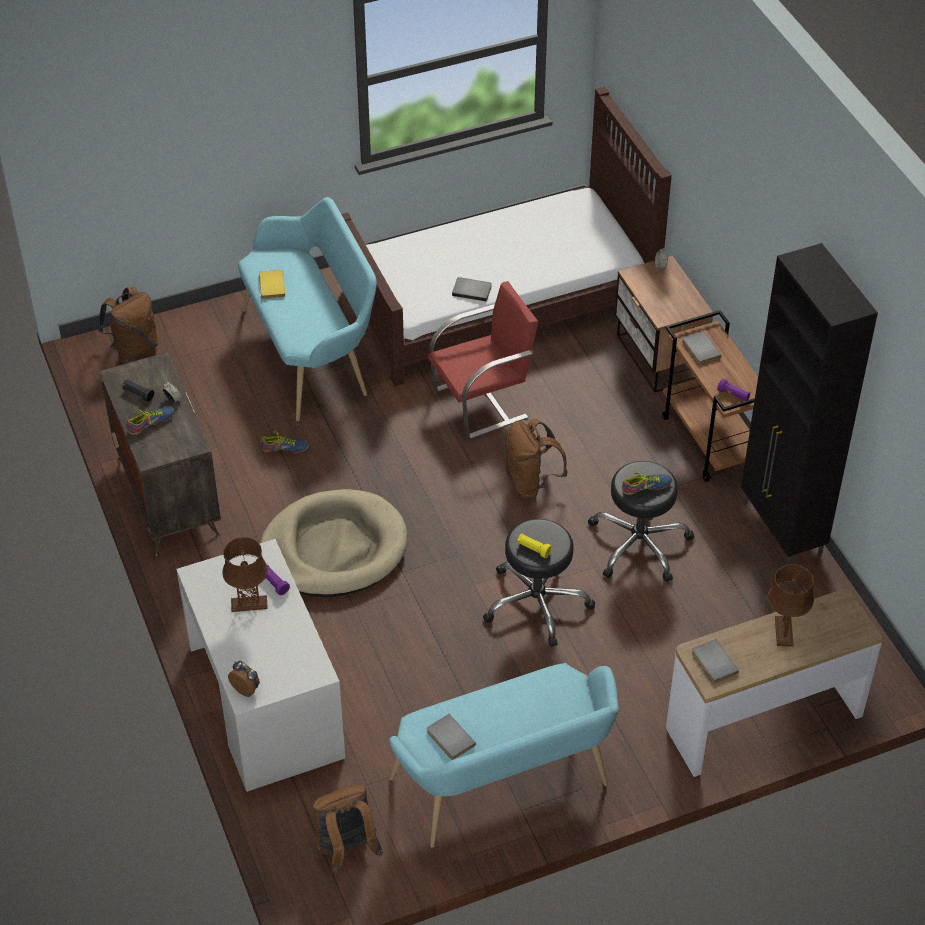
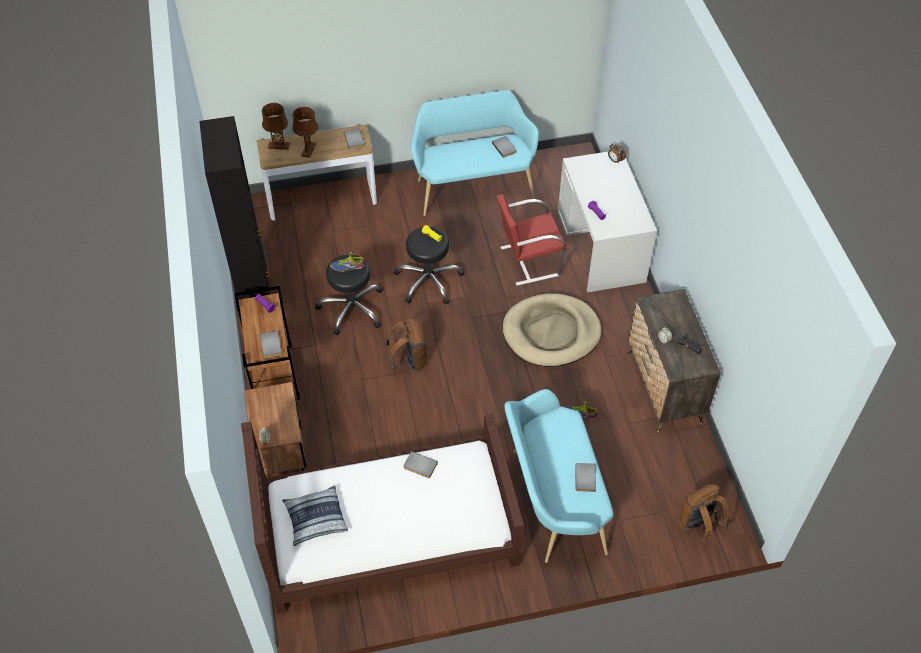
camera: 170 degrees left, 5 degrees up
shoe [127,407,175,435] -> none
brown table lamp [222,537,268,612] -> brown table lamp moved to [262,103,290,150]
yellow book [259,270,285,299] -> grey book [575,463,596,492]
brown backpack [313,784,383,873] -> none
red chair [428,281,539,439] -> red chair moved to [497,194,567,286]
none -> pillow [282,486,348,546]

